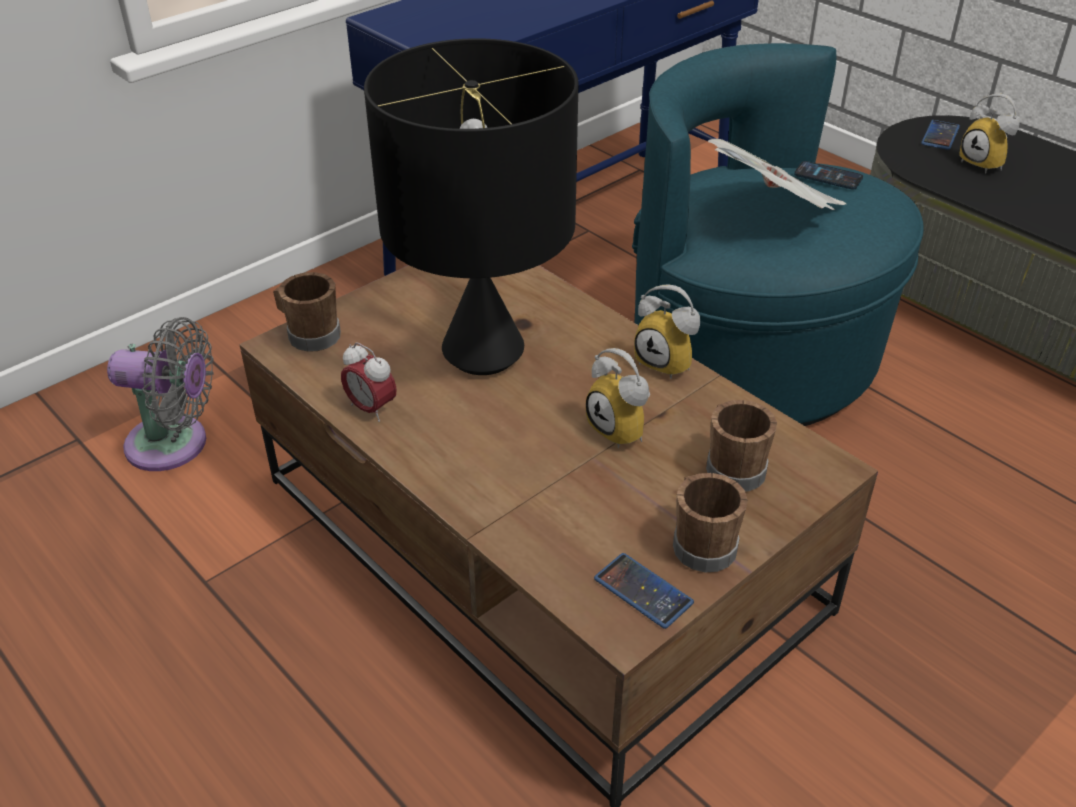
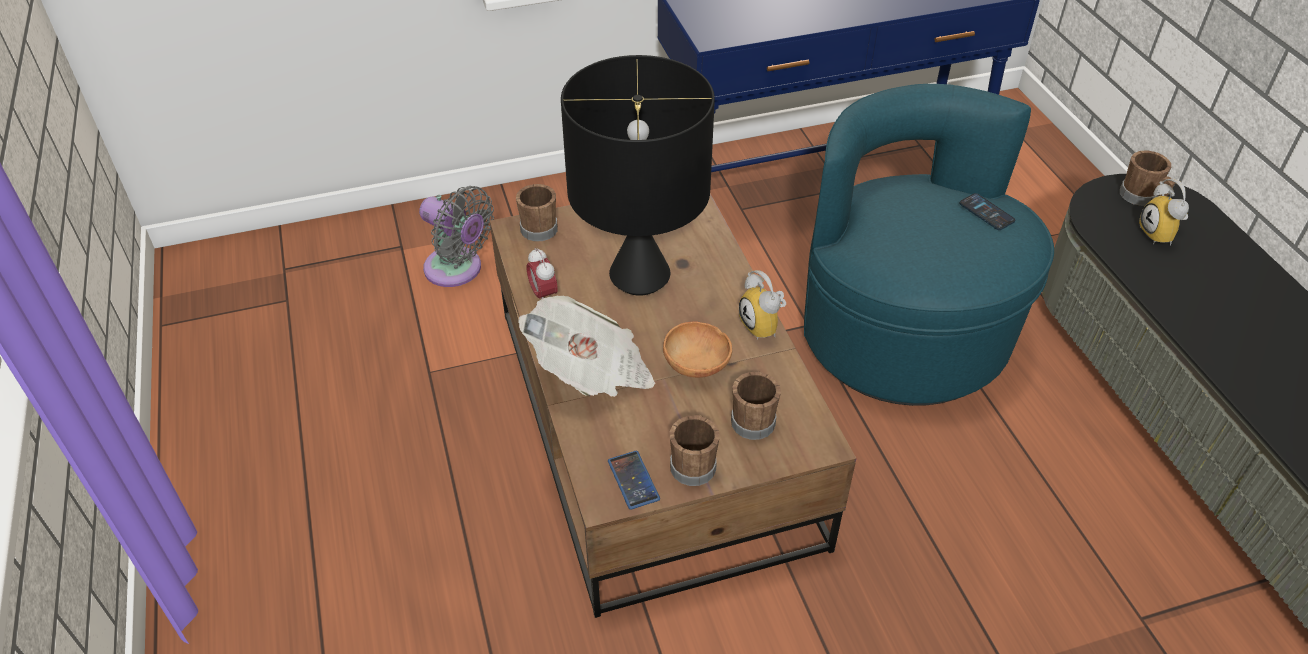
camera: 25 degrees right, 5 degrees up
alarm clock [586,348,650,448] -> brown bowl [663,322,732,378]
newspaper [708,139,846,210] -> newspaper moved to [518,296,655,397]
phone [921,120,960,150] -> brown mug [1120,150,1175,206]

